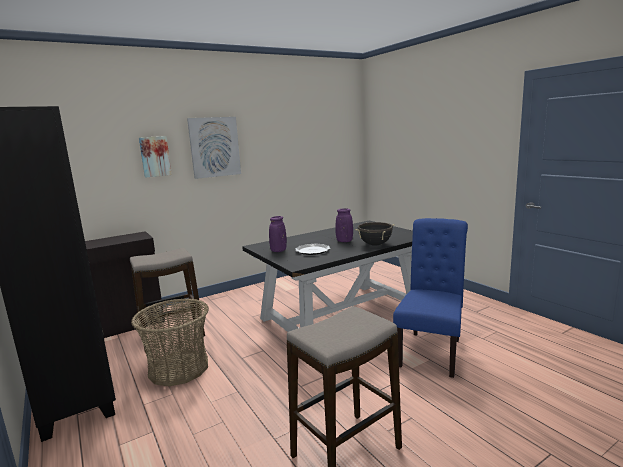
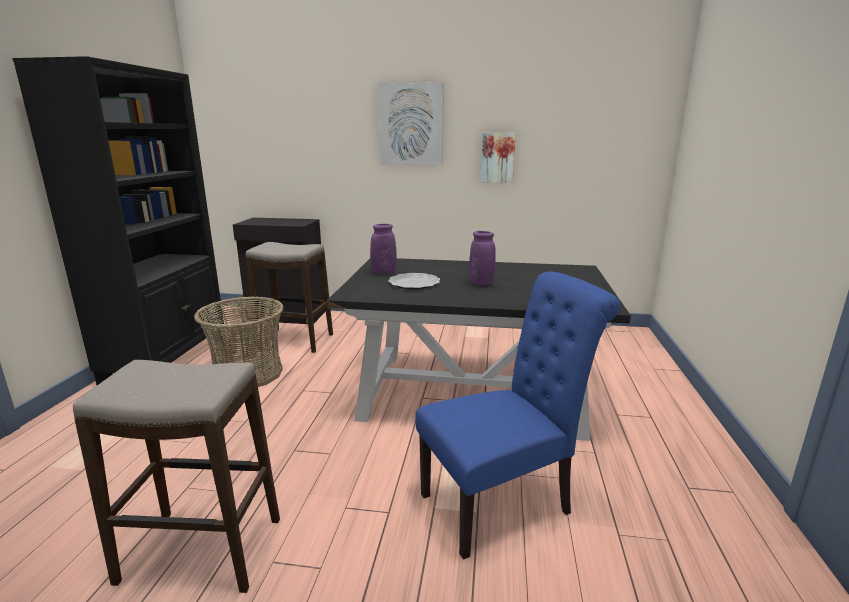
camera: 40 degrees right, 5 degrees up
picture [139,136,172,178] -> picture moved to [481,133,516,183]
black cooking pot [355,222,395,246] -> none

